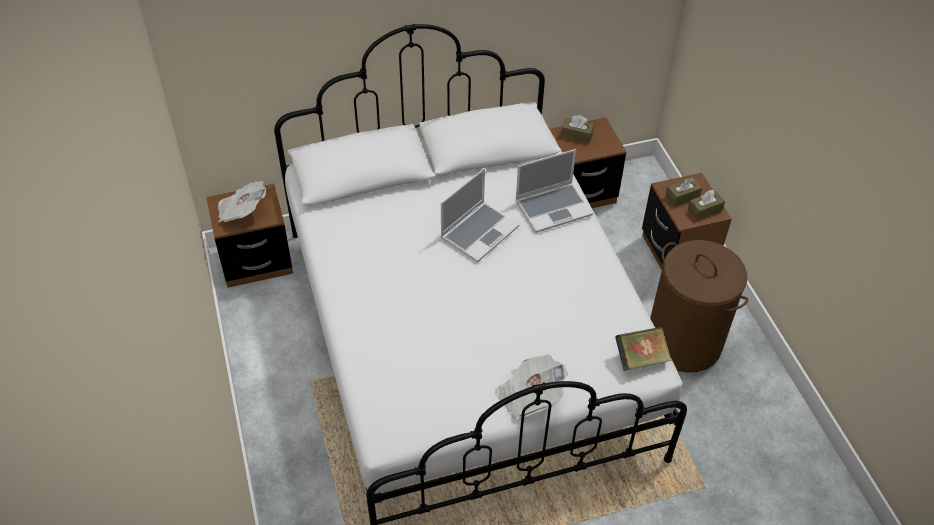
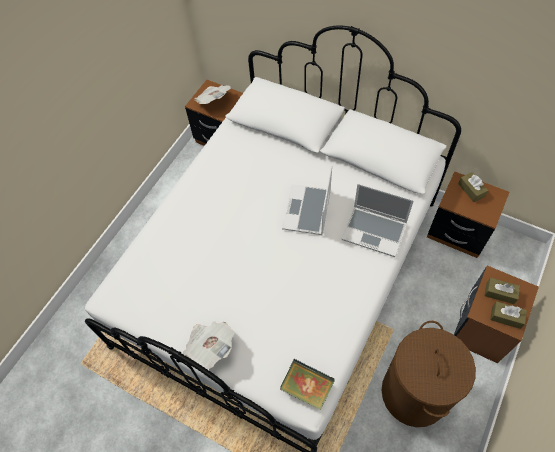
camera: 50 degrees right, 10 degrees up
laptop [441,168,519,262] -> laptop turned 105 degrees clockwise [282,166,332,235]

